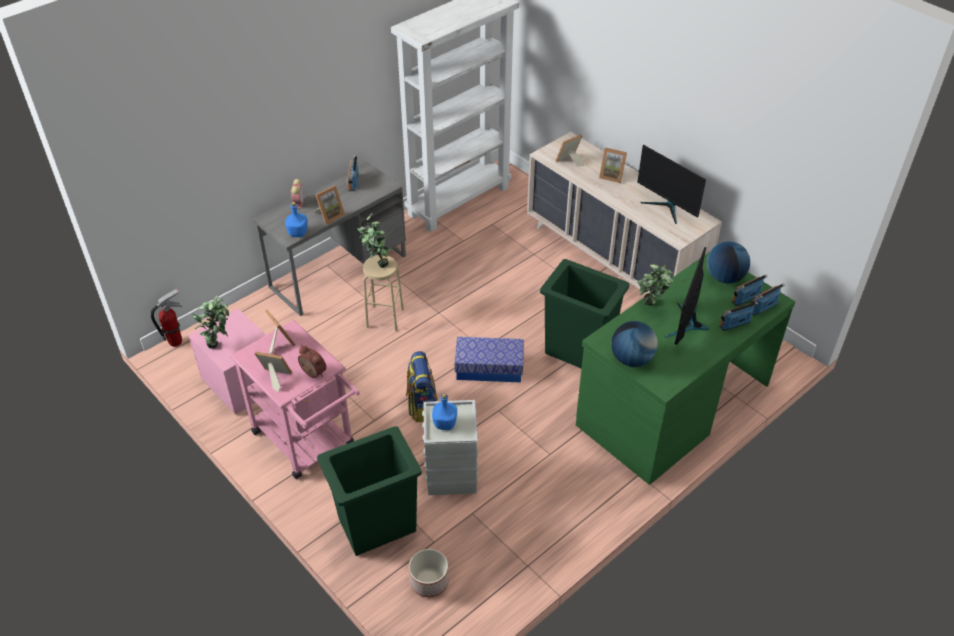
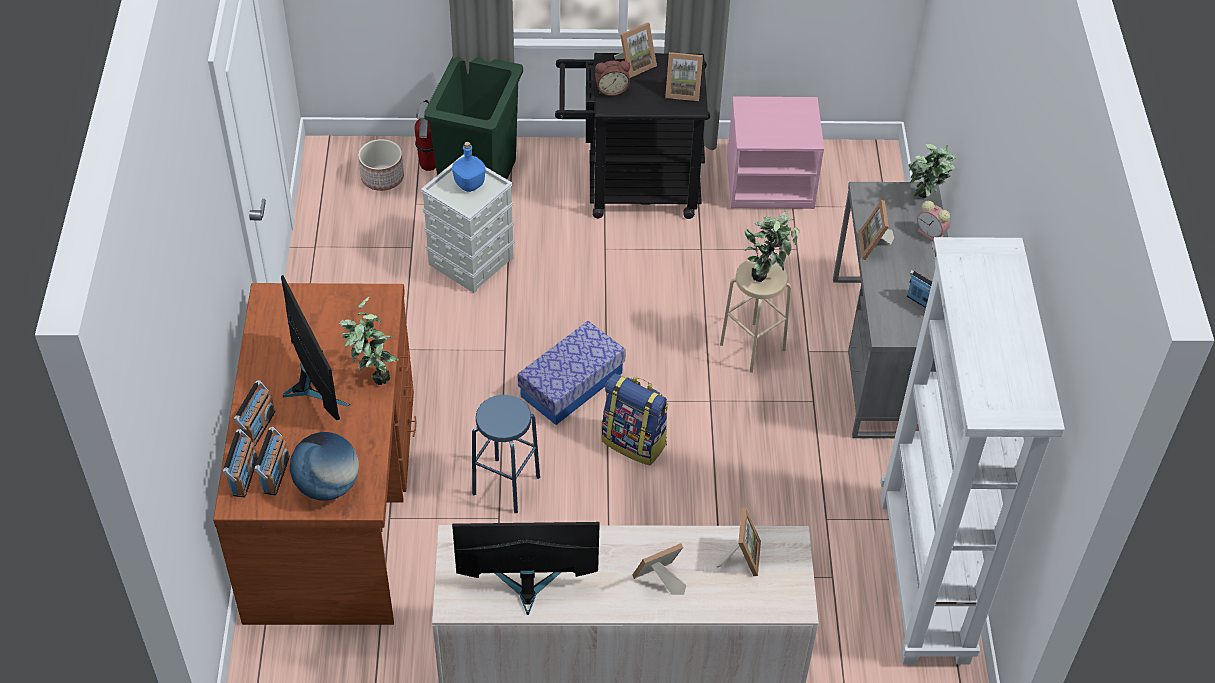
camera: 130 degrees right, 5 degrees up
fire extinguisher [151,289,182,347] -> fire extinguisher moved to [415,100,436,171]
potted plant [193,295,229,349] -> potted plant moved to [908,144,956,198]
pink cart [230,320,360,479] -> black cart [555,53,710,219]
blue bottle [285,202,308,237] -> none
backpack [406,351,438,422] -> backpack moved to [601,374,669,466]
green trash can [540,259,630,369] -> blue stool [472,395,540,513]
green desk [576,252,795,485] -> brown desk [213,283,417,625]
globe [611,321,658,367] -> none

